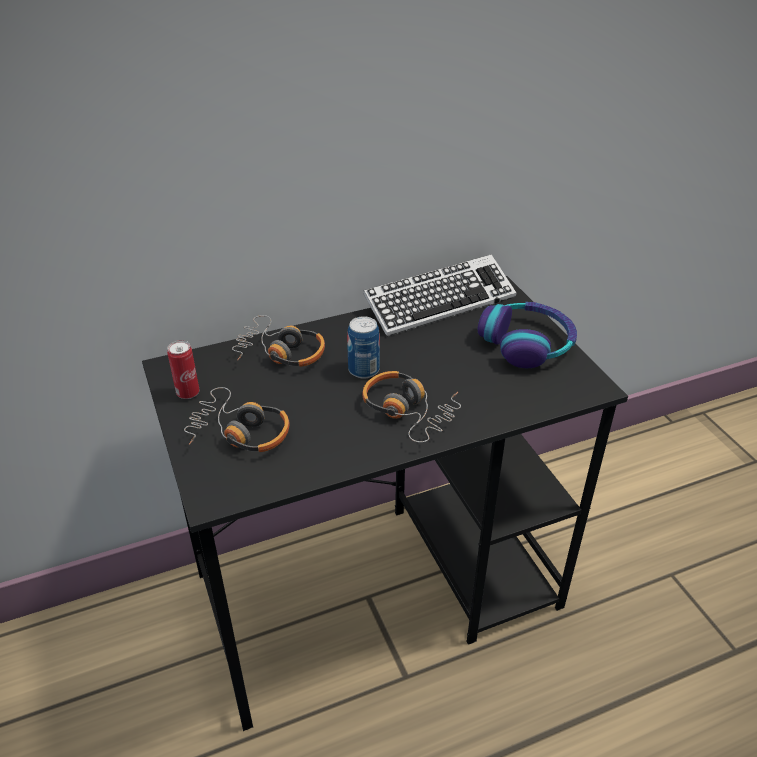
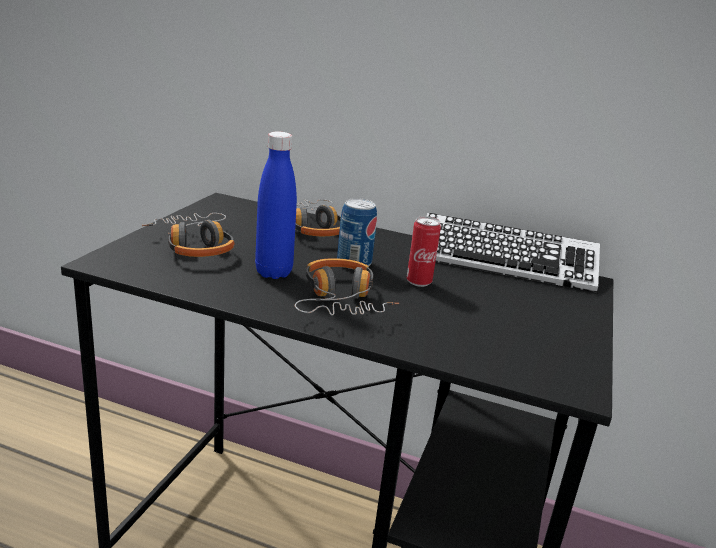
camera: 40 degrees right, 15 degrees down
can [167,340,199,399] -> can moved to [407,216,441,287]
headphones [478,302,577,368] -> none
none -> blue bottle [255,132,297,279]

